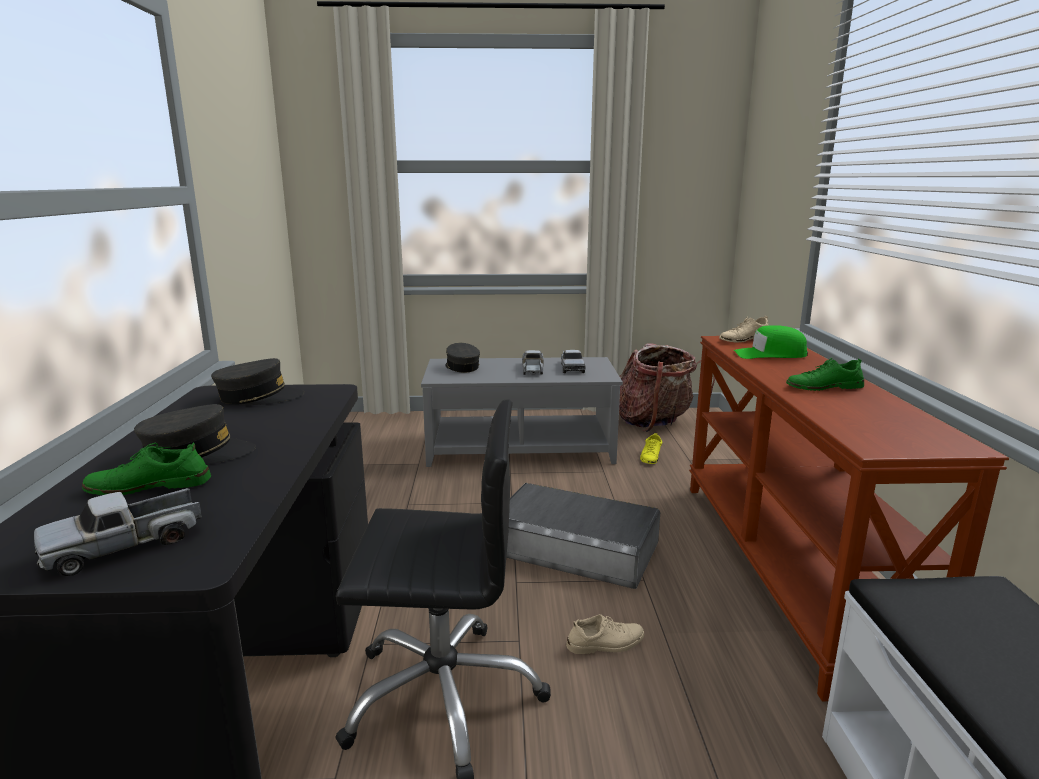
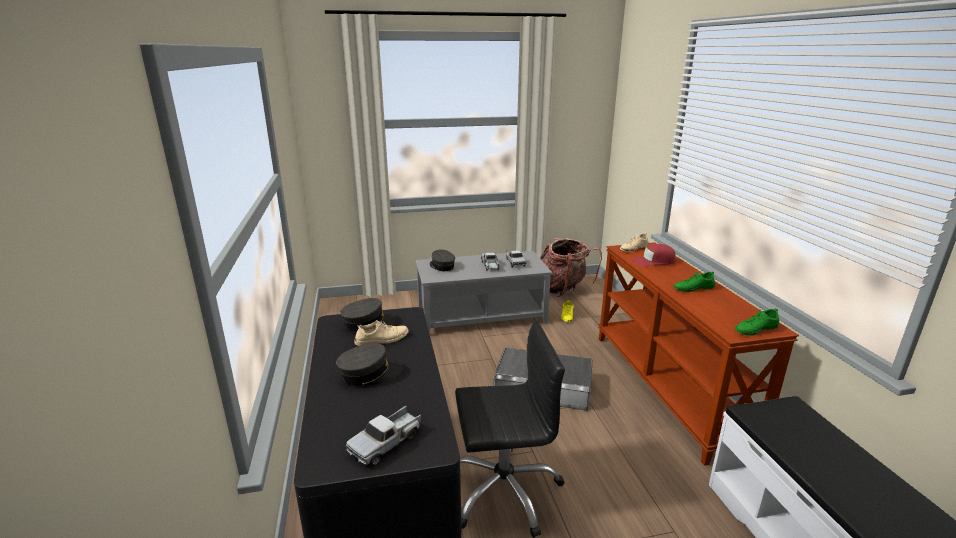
camera: 10 degrees left, 5 degrees up
green shoe [82,443,211,495] -> green shoe moved to [735,308,779,336]
beige shoe [566,614,644,654] -> beige shoe moved to [354,320,409,346]
green cap [733,325,808,359] -> red cap [632,244,676,266]

